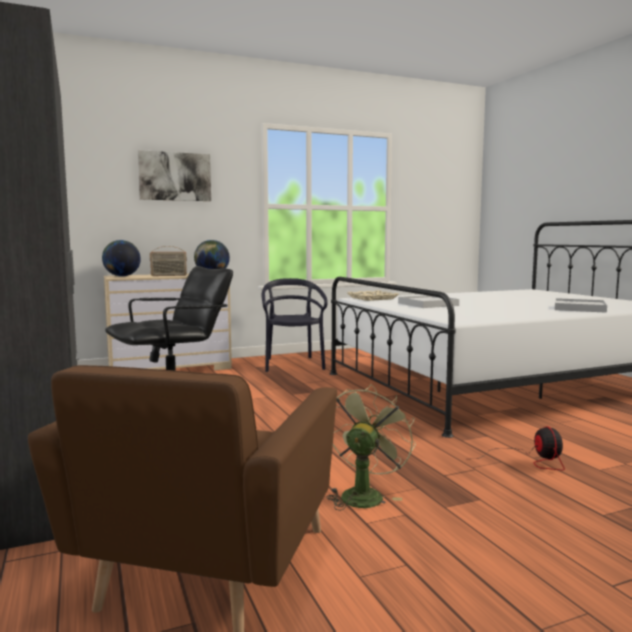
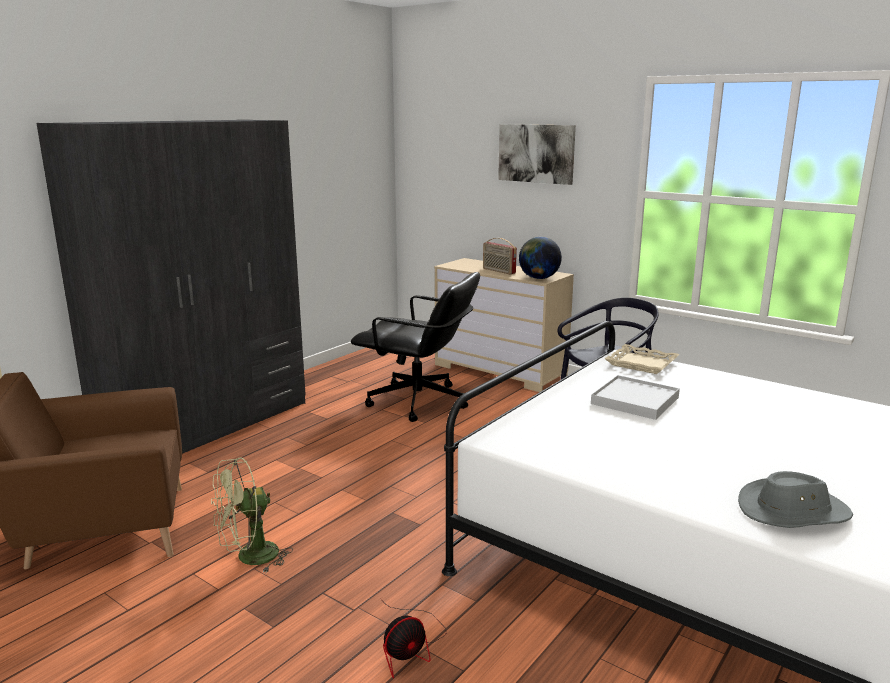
camera: 60 degrees right, 10 degrees up
globe [102,240,141,277] -> none
green fan [326,384,416,511] -> green fan turned 150 degrees clockwise [211,457,293,573]
white tray [555,298,607,313] -> grey hat [738,471,853,528]

